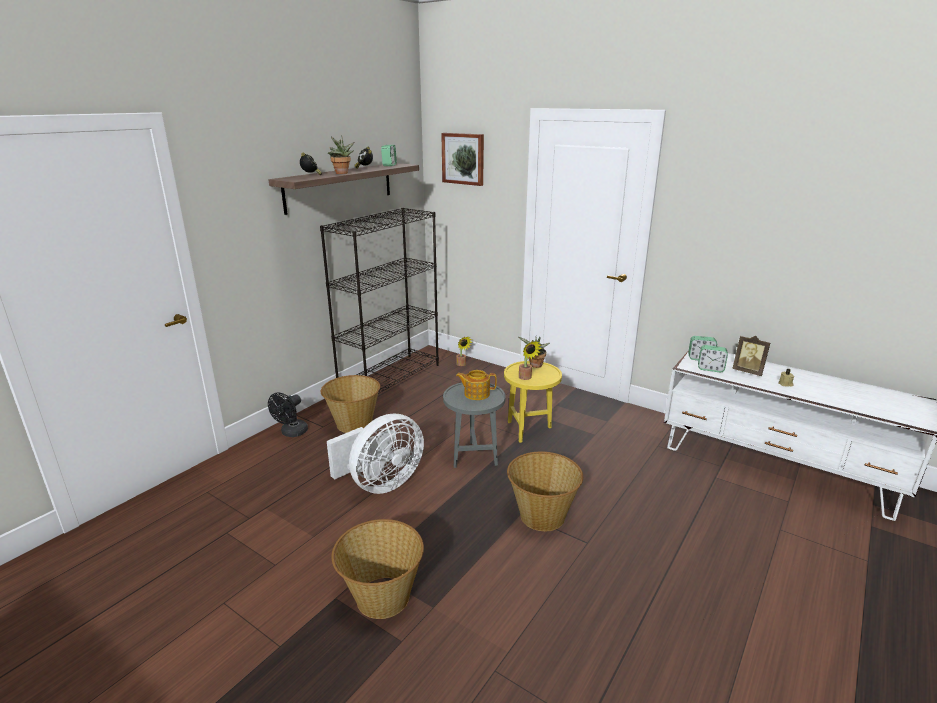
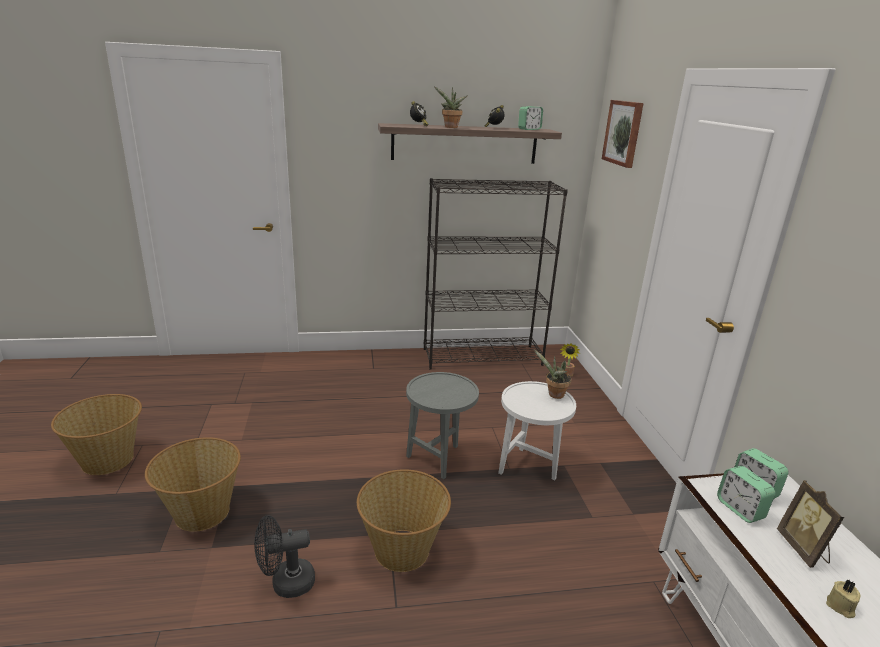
camera: 45 degrees right, 0 degrees up
black fan [268,392,308,437] -> black fan moved to [254,515,315,598]
basket [321,375,380,433] -> basket moved to [51,394,142,475]
white fan [327,414,424,494] -> none
teapot [456,370,497,400] -> none
yellow side table [504,361,562,443] -> white side table [498,381,576,480]
potted plant [519,341,542,380] -> none

